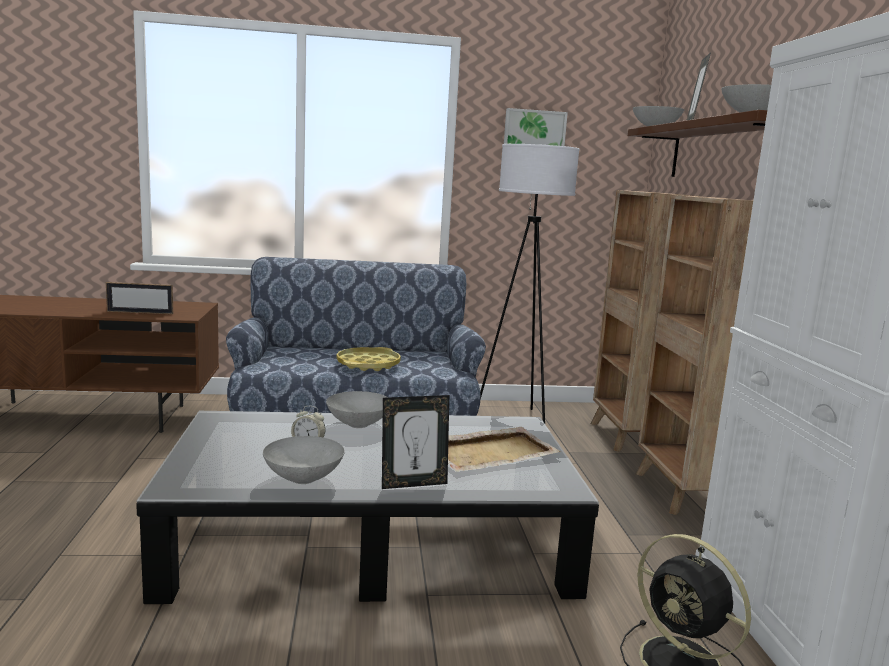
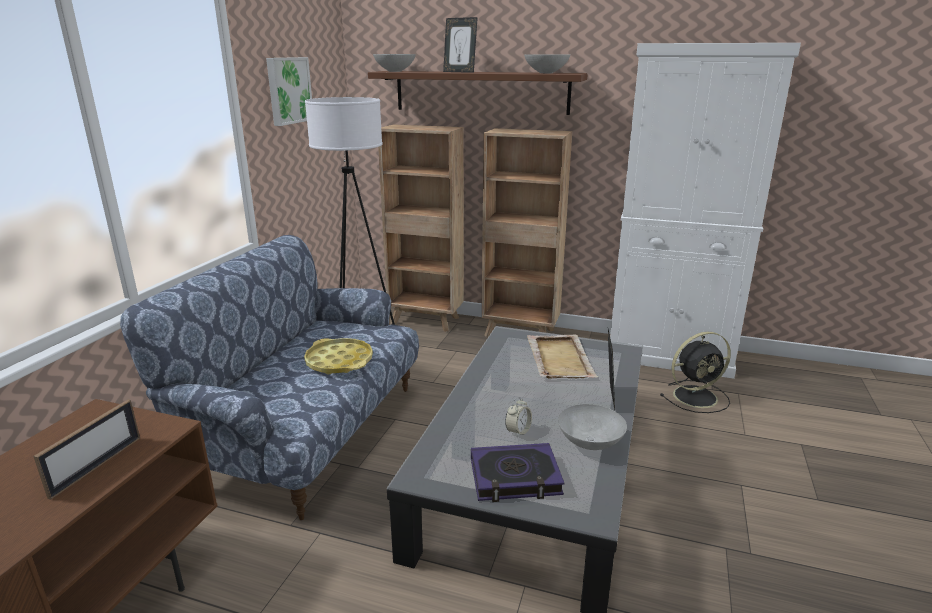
camera: 65 degrees left, 10 degrees up
grey bowl [326,391,388,428] -> none
none -> book [471,443,565,502]

